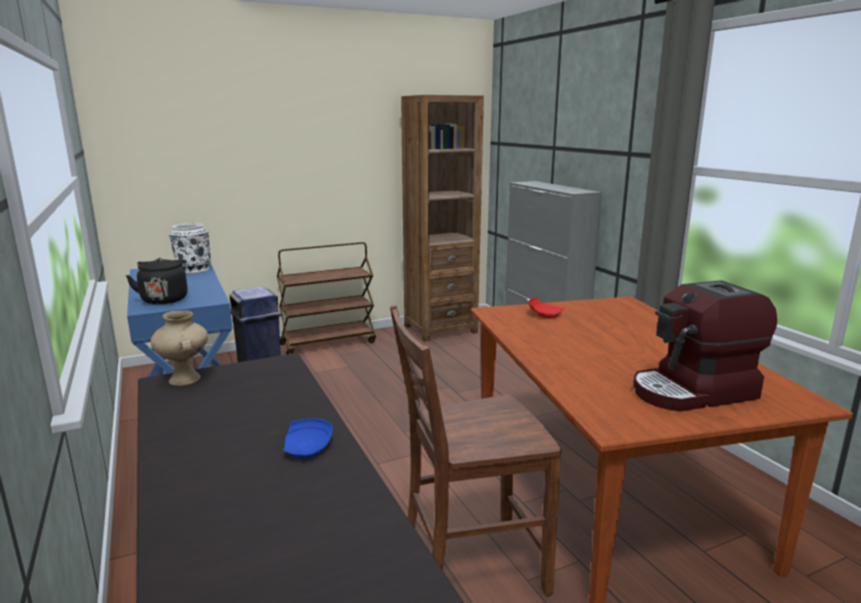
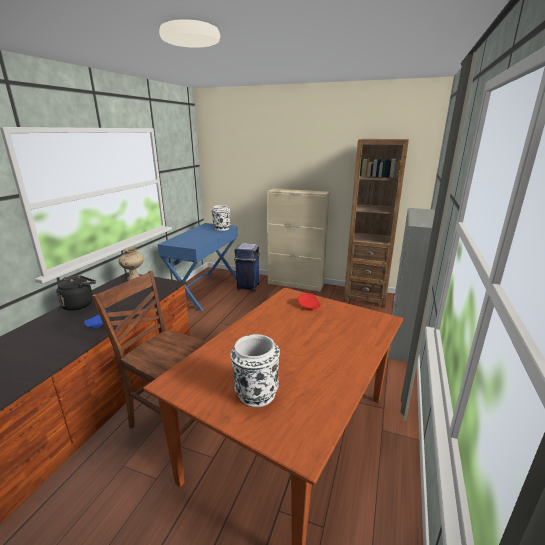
camera: 45 degrees right, 5 degrees up
black kettle [126,258,188,305] -> black kettle moved to [56,276,96,310]
brown cart [277,242,376,355] -> beige cabinet [267,188,330,291]
coffee machine [633,280,777,412] -> white vase [230,334,280,407]

